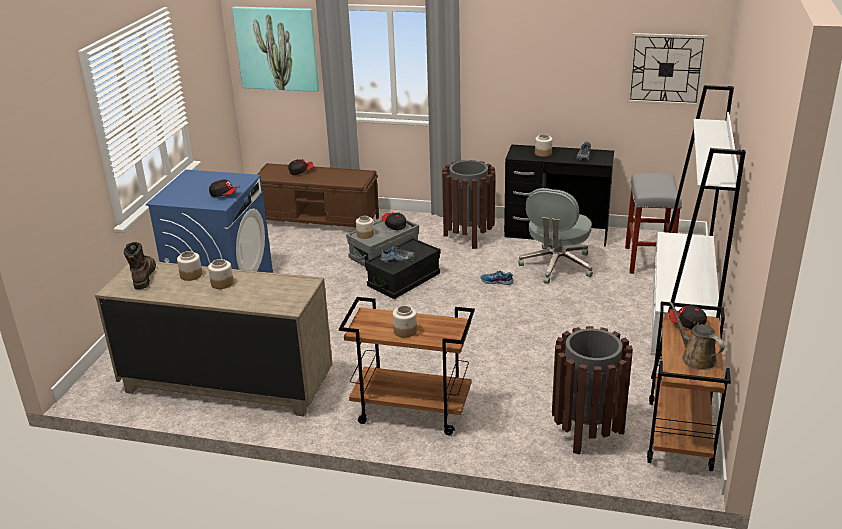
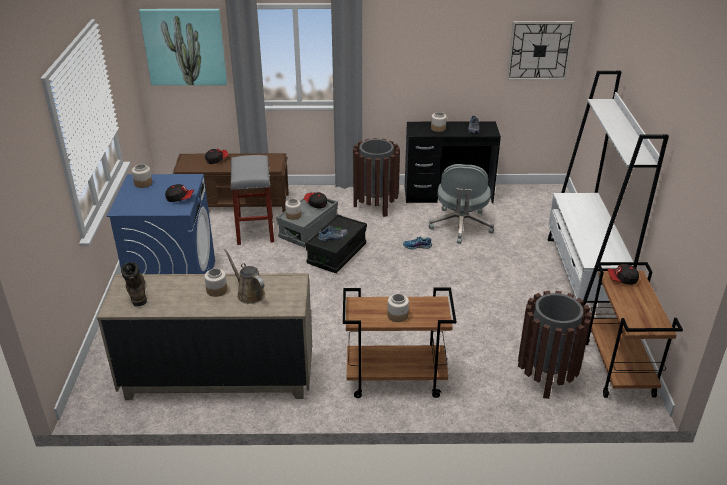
camera: 15 degrees left, 5 degrees up
jar [177,251,202,281] -> jar moved to [132,164,152,188]
grey stool [625,173,682,274] -> grey stool moved to [231,155,274,245]
brown watering can [669,301,724,370] -> brown watering can moved to [224,249,265,304]

